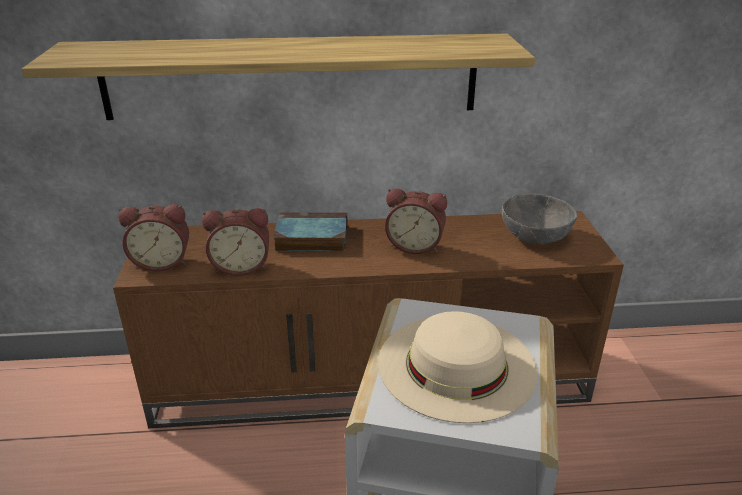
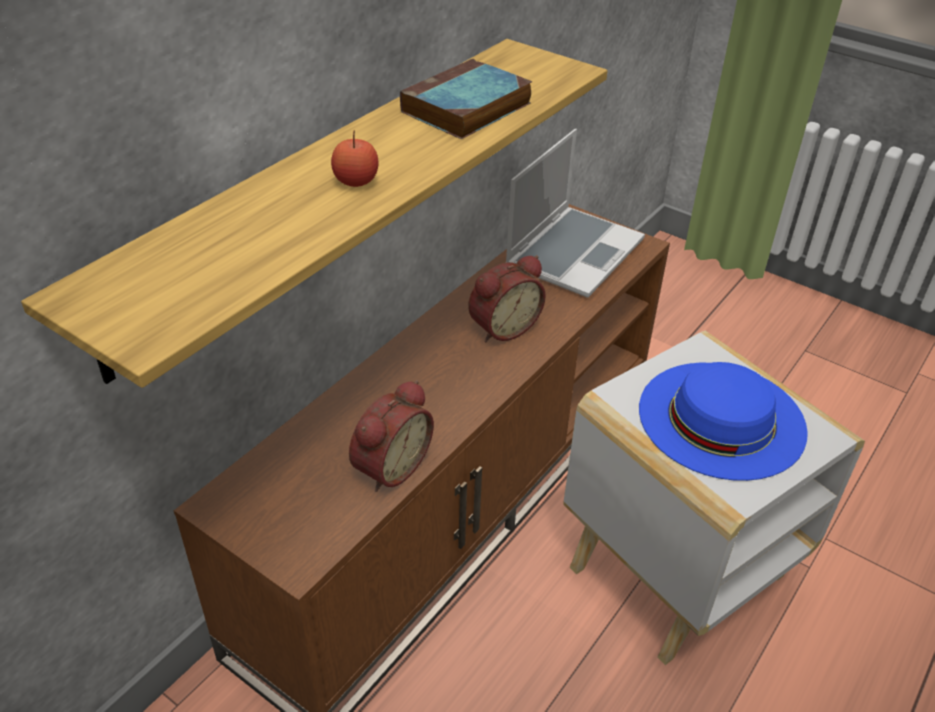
camera: 50 degrees left, 10 degrees up
alarm clock [118,204,189,272] -> none
book [273,212,347,251] -> book moved to [400,59,532,139]
beige hat [378,311,537,423] -> blue hat [639,362,808,481]
grey bowl [502,194,577,244] -> laptop [505,129,645,298]
none -> apple [331,131,379,187]

